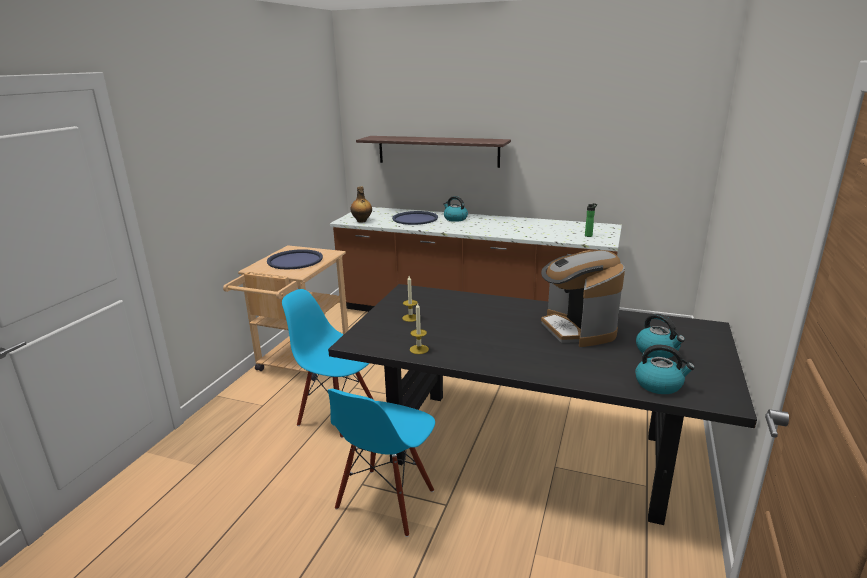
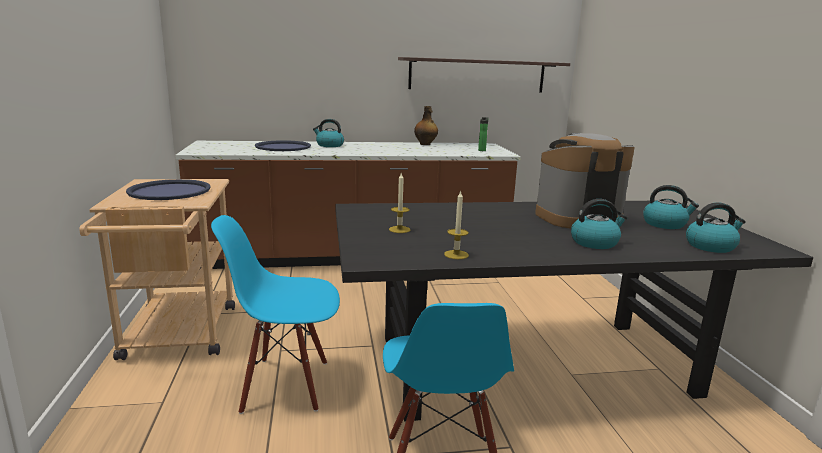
camera: 30 degrees left, 5 degrees down
bottle [350,186,372,222] -> bottle moved to [414,106,438,145]
shelf [356,136,511,168] -> shelf moved to [398,57,570,93]
coffee machine [541,250,625,347] -> coffee machine turned 120 degrees clockwise [535,133,634,228]
none -> kettle [571,199,627,249]

